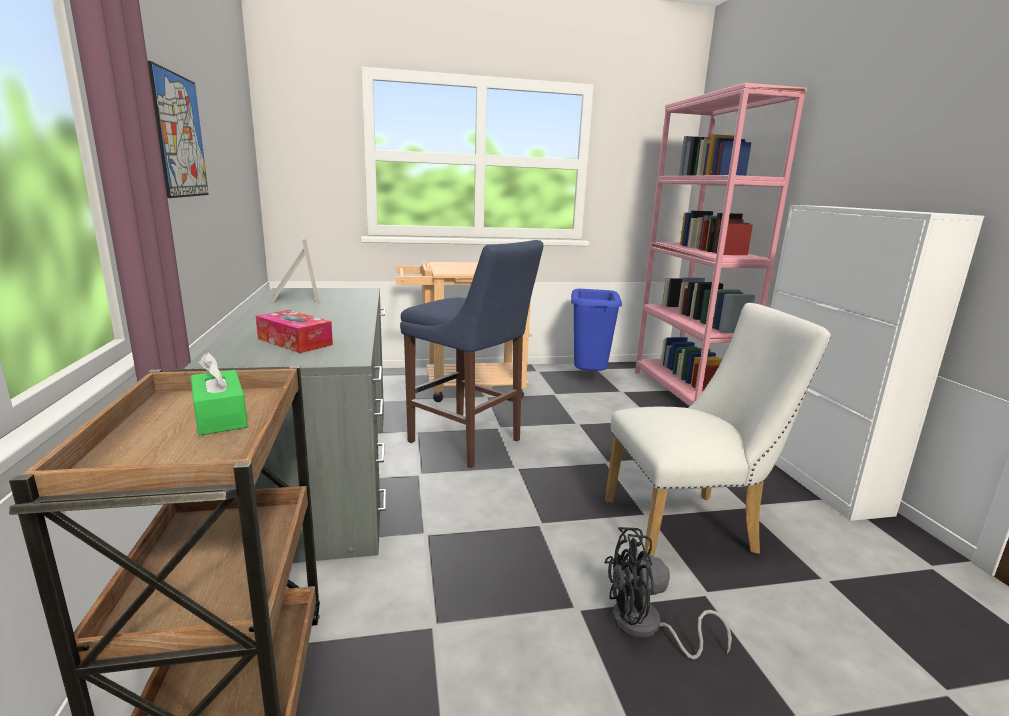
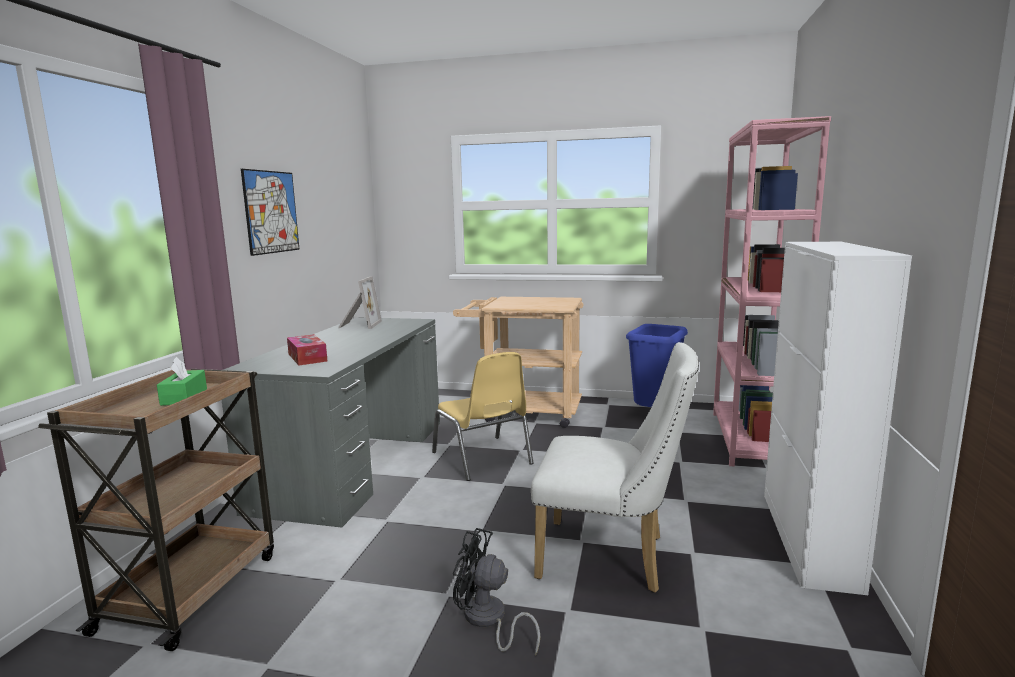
camera: 25 degrees right, 5 degrees down
blue stool [400,240,544,468] -> yellow chair [432,352,534,481]

